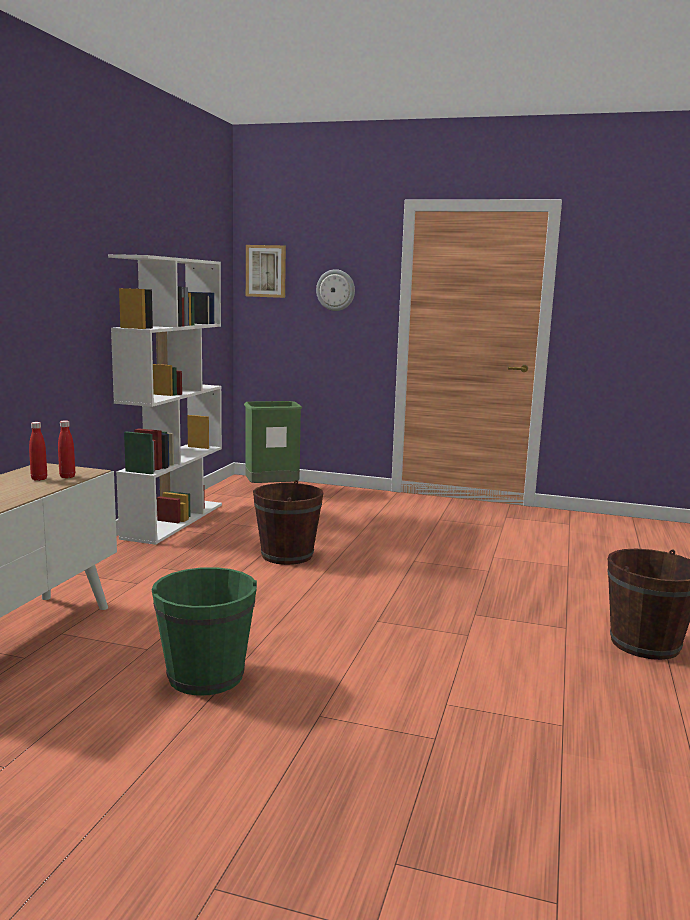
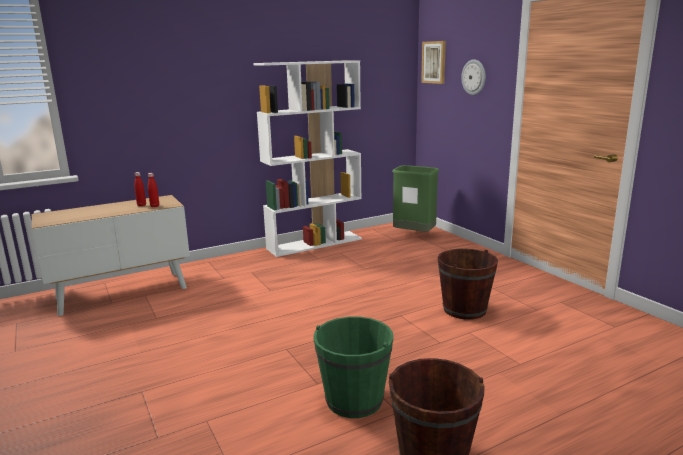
camera: 45 degrees right, 5 degrees up
green bucket [152,567,257,696] -> green bucket moved to [313,317,394,418]
brown bucket [253,480,323,565] -> brown bucket moved to [437,249,498,320]

